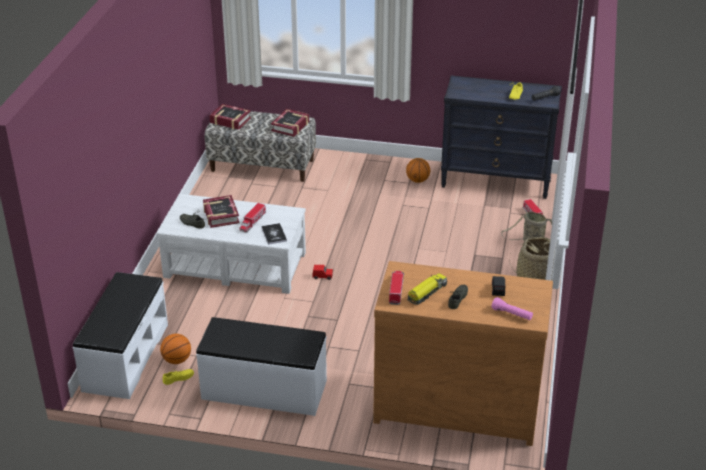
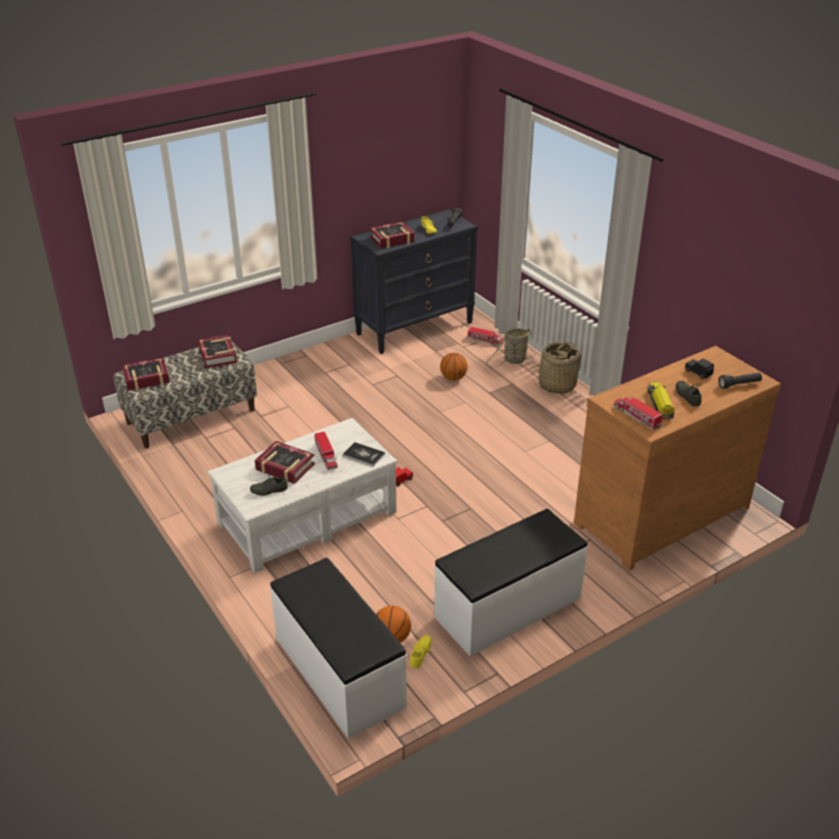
camera: 45 degrees left, 0 degrees up
basketball [406,158,430,183] -> basketball moved to [440,353,468,381]
pink flashlight [492,297,533,320] -> black flashlight [718,373,762,389]
none -> book [369,222,415,249]

